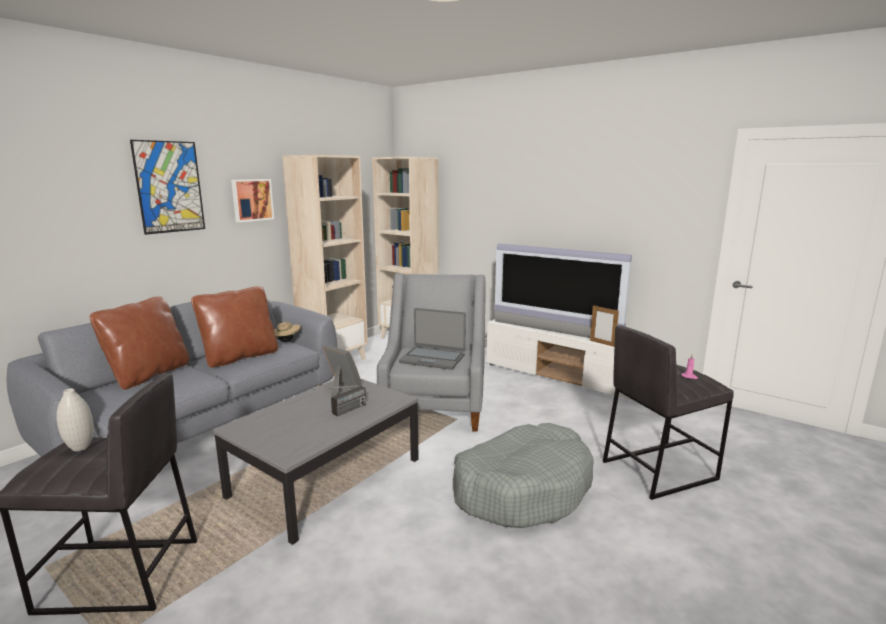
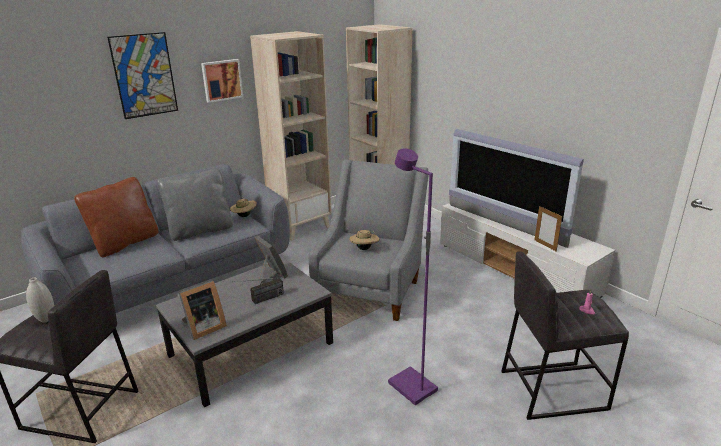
camera: 15 degrees right, 10 degrees up
brown pillow [191,286,278,368] -> grey pillow [157,169,233,241]
laptop [399,308,466,370] -> beige hat [349,230,380,250]
grey dog bed [453,423,594,528] -> purple floor lamp [388,149,438,405]
none -> picture frame [179,281,227,340]

